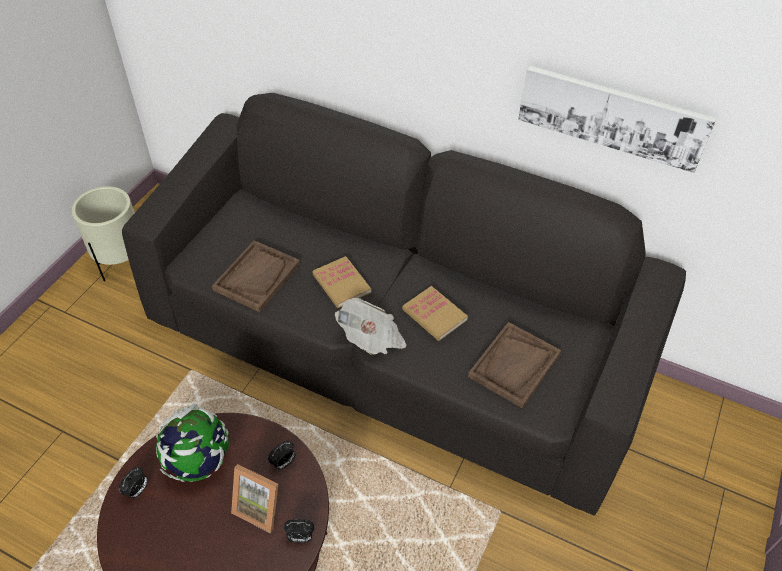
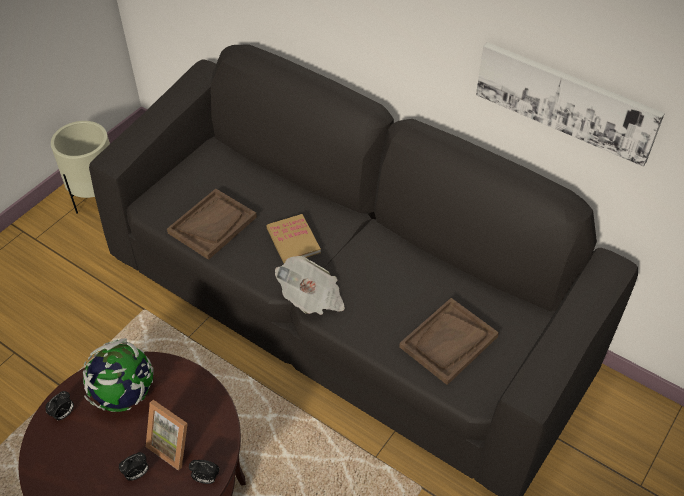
camera: 10 degrees right, 0 degrees up
alarm clock [268,441,296,470] -> alarm clock moved to [119,452,149,481]
book [402,286,468,341] -> none

